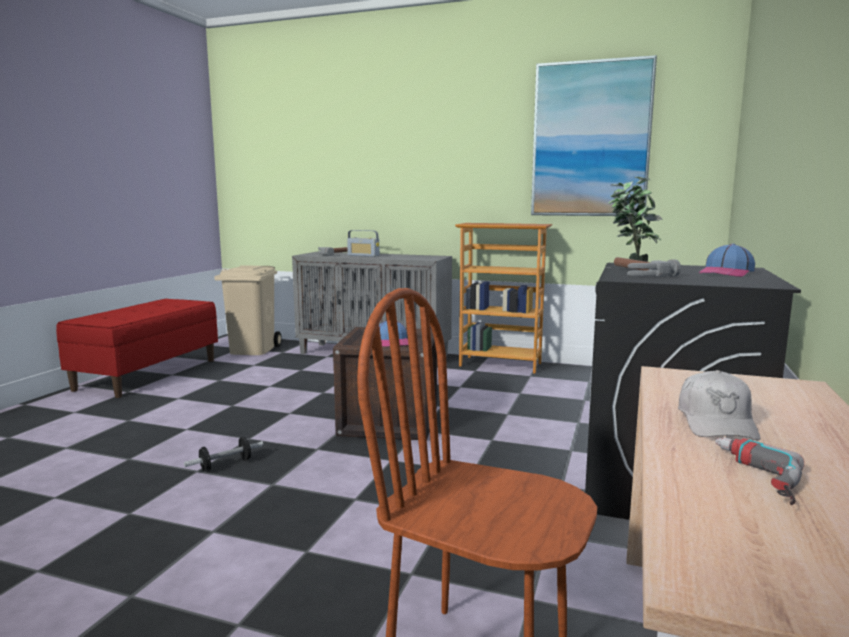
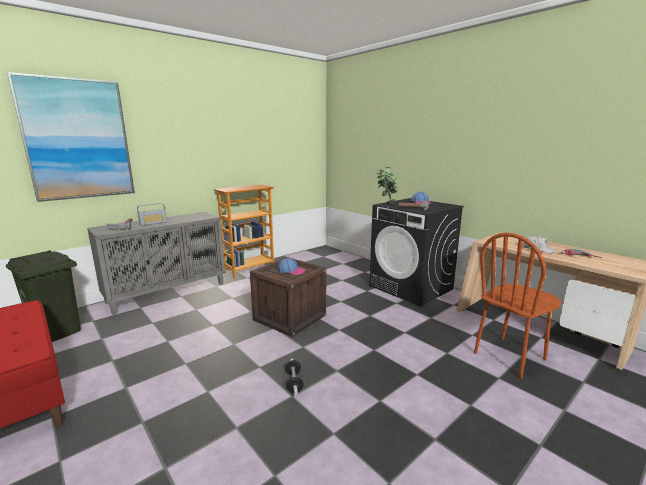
camera: 60 degrees left, 5 degrees up
beige trash can [214,265,282,355] -> green trash can [6,251,81,342]
picture [531,55,657,216] -> picture moved to [7,72,135,202]

